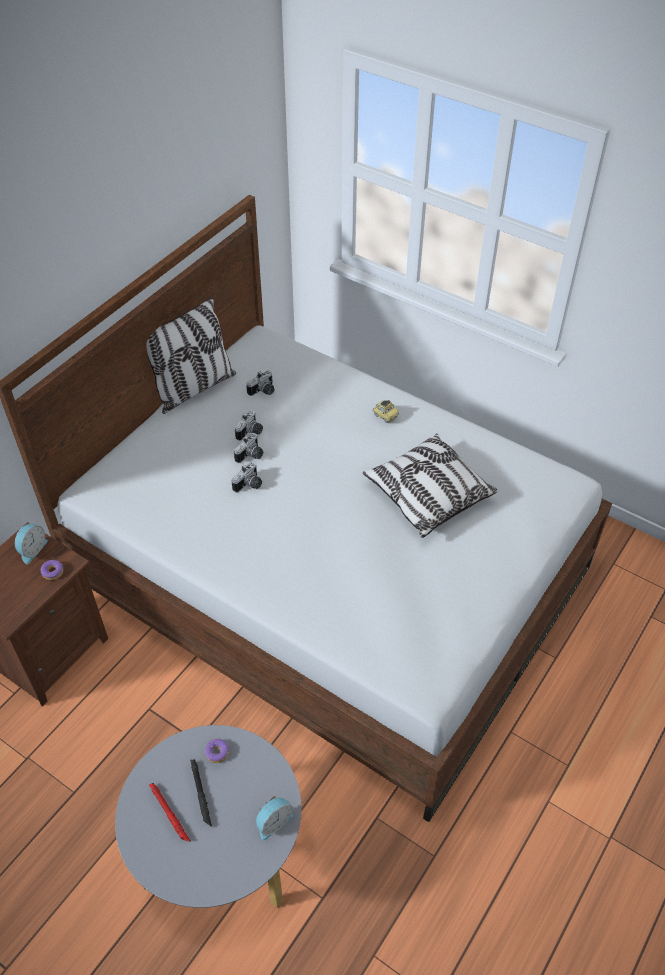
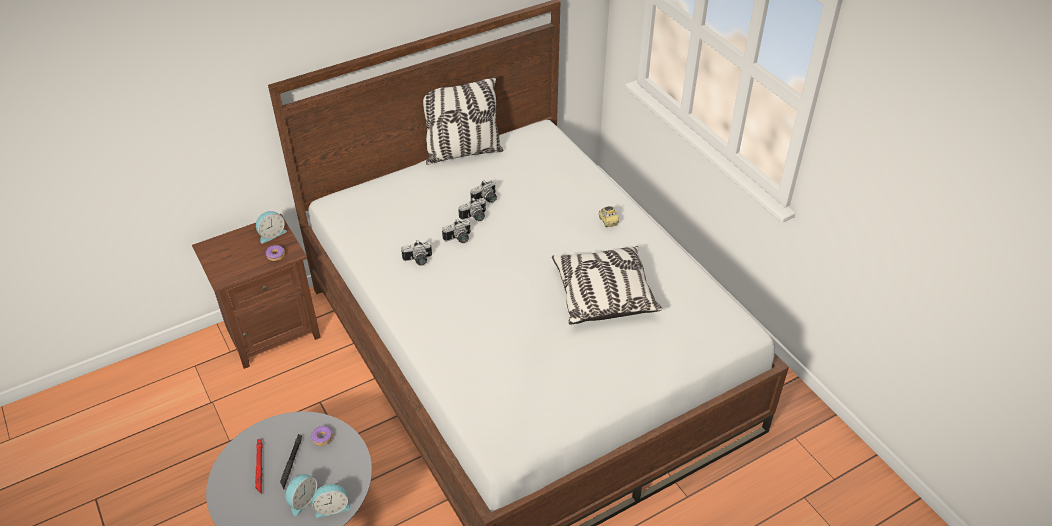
camera: 25 degrees right, 5 degrees down
camera [246,370,275,396] -> camera moved to [401,240,432,266]
none -> alarm clock [285,474,317,516]

